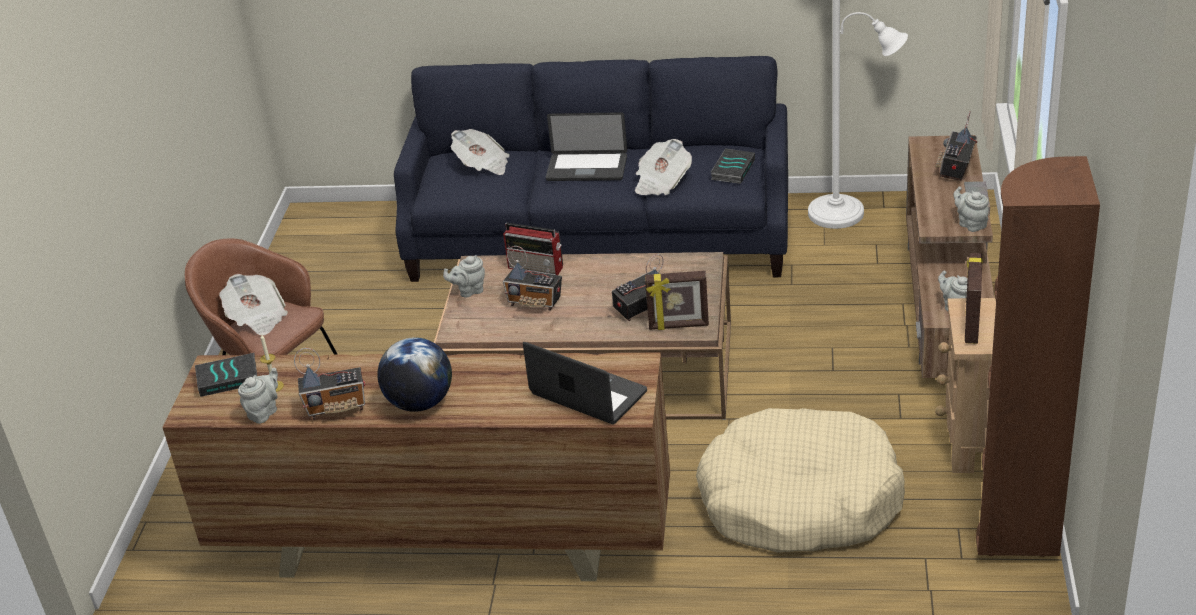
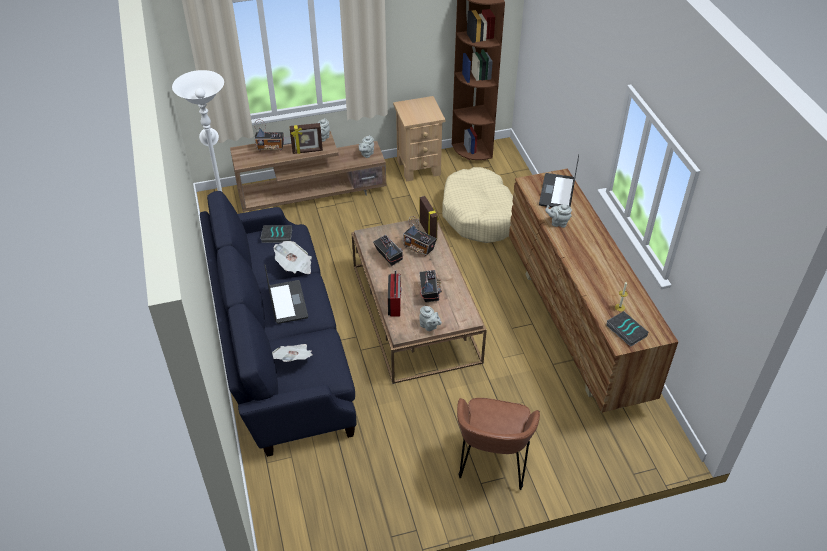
camera: 115 degrees left, 10 degrees up
newspaper [219,274,288,335] -> none
grey teapot [238,367,278,424] -> grey teapot moved to [545,204,572,228]
radio [294,348,365,420] -> radio moved to [373,235,403,266]
globe [377,337,452,412] -> none
picture frame [965,253,983,344] -> picture frame moved to [289,123,323,154]

